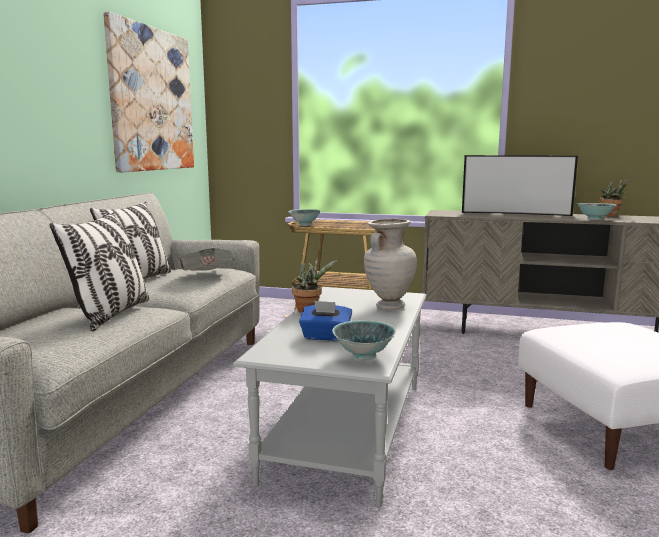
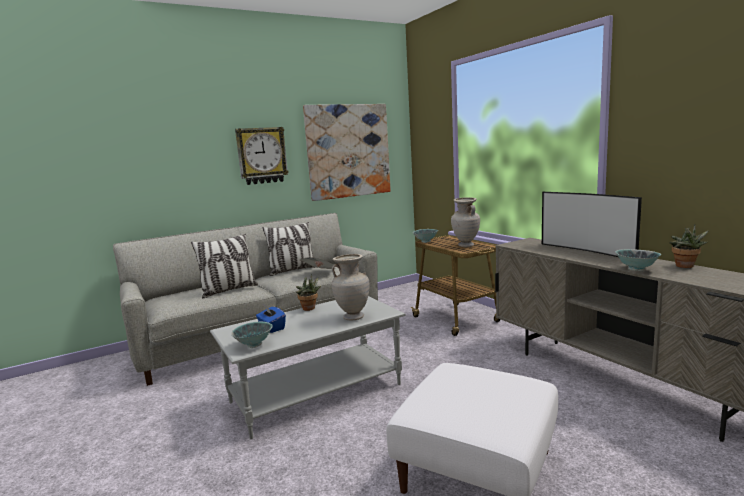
camera: 45 degrees right, 0 degrees up
none -> wall clock [235,127,289,185]
none -> beige vase [451,197,480,247]

